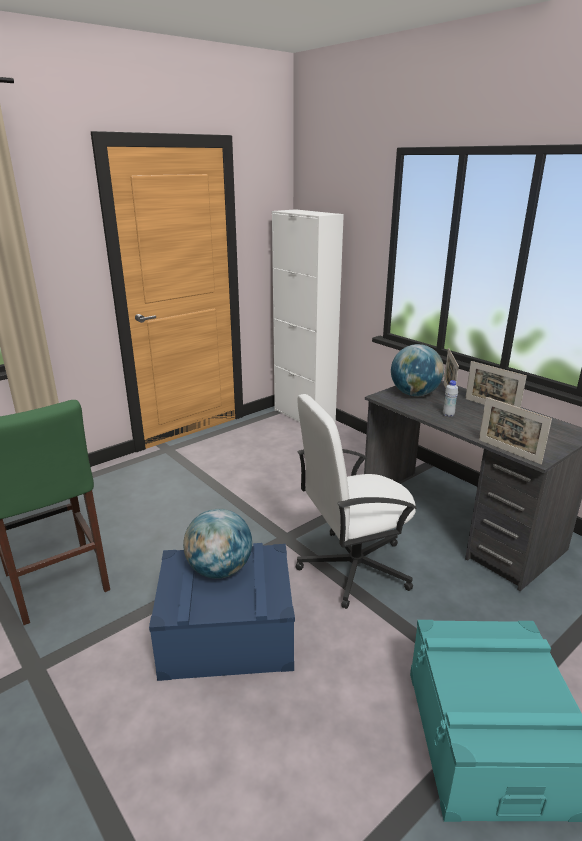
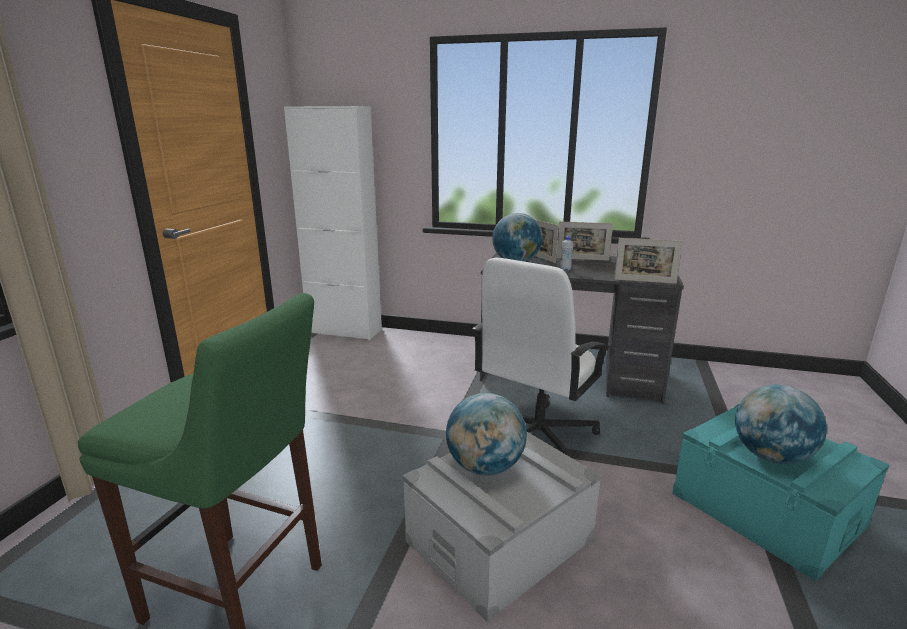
camera: 35 degrees left, 5 degrees down
blue storage box [149,543,295,681] -> grey storage box [403,432,601,622]
none -> globe [735,385,827,464]

